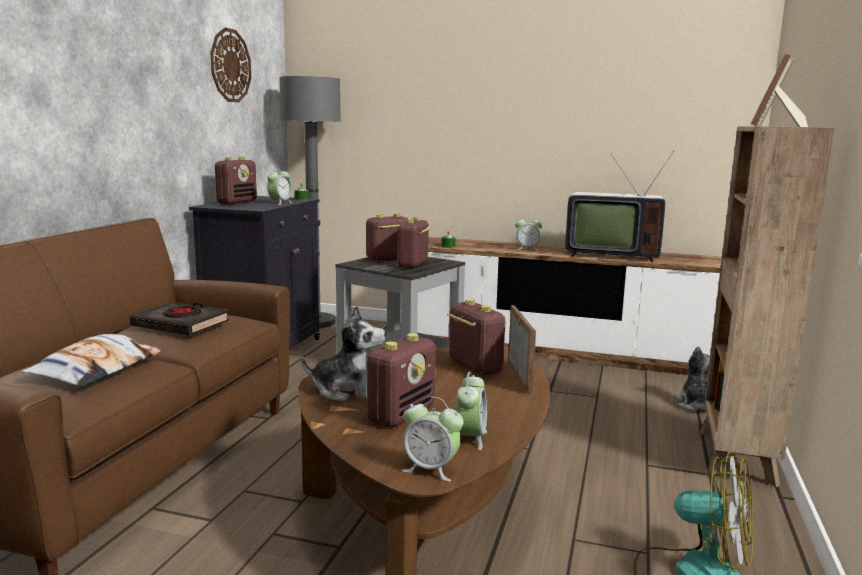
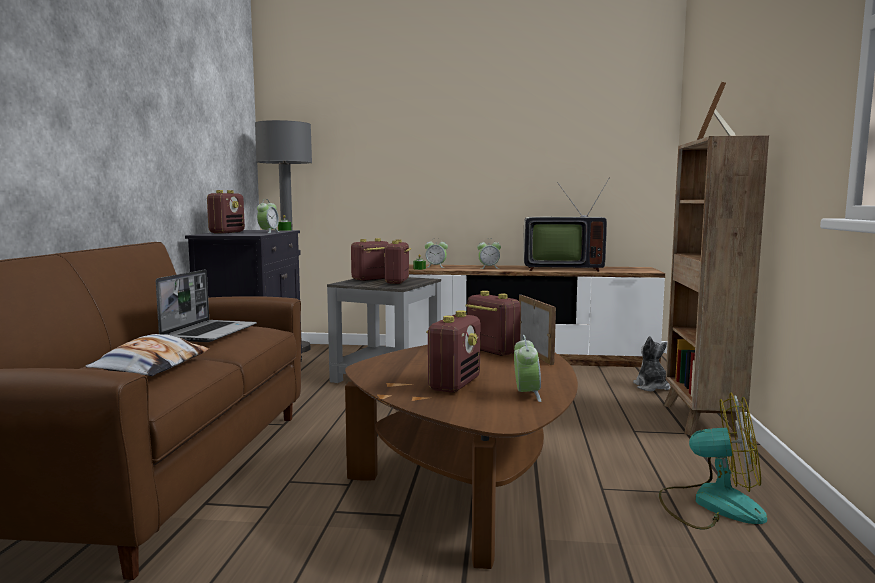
camera: 10 degrees left, 5 degrees down
black book [130,303,229,336] -> laptop [156,269,257,342]
wall clock [210,27,251,102] -> none
plush toy [301,305,386,402] -> none
alarm clock [402,396,463,482] -> alarm clock moved to [425,238,448,268]

